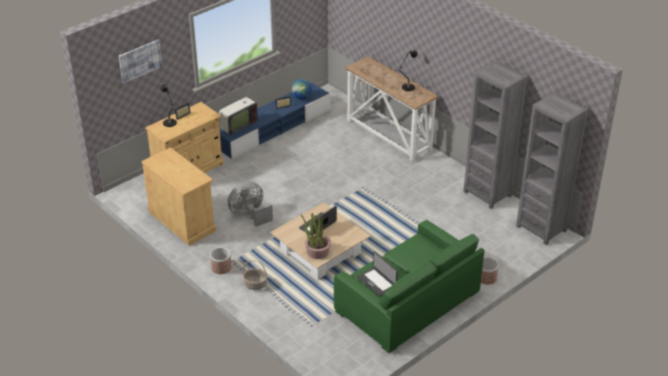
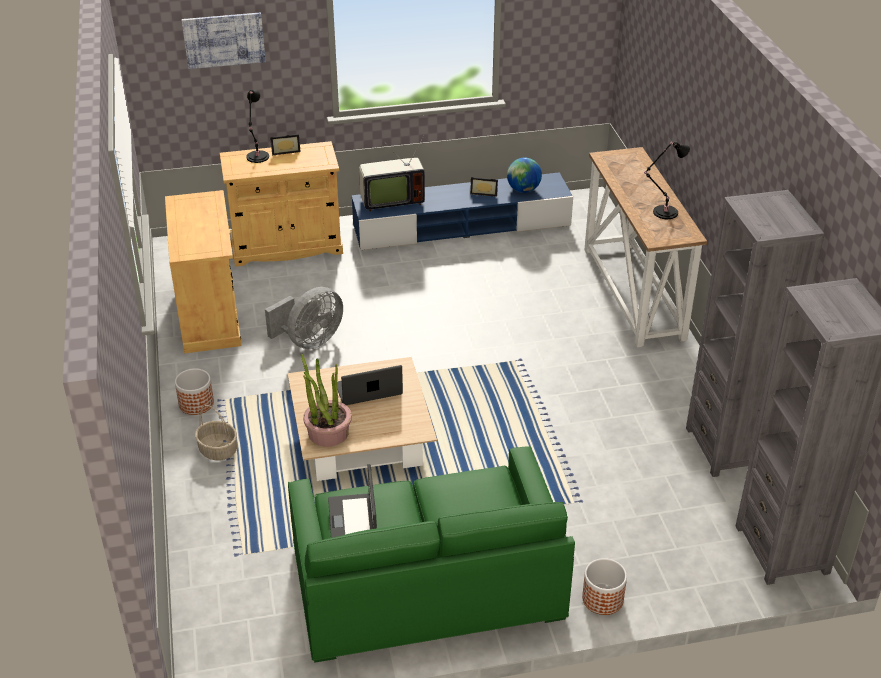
camera: 30 degrees right, 0 degrees up
grey fan [227,181,273,227] -> grey fan turned 135 degrees clockwise [265,287,343,349]

